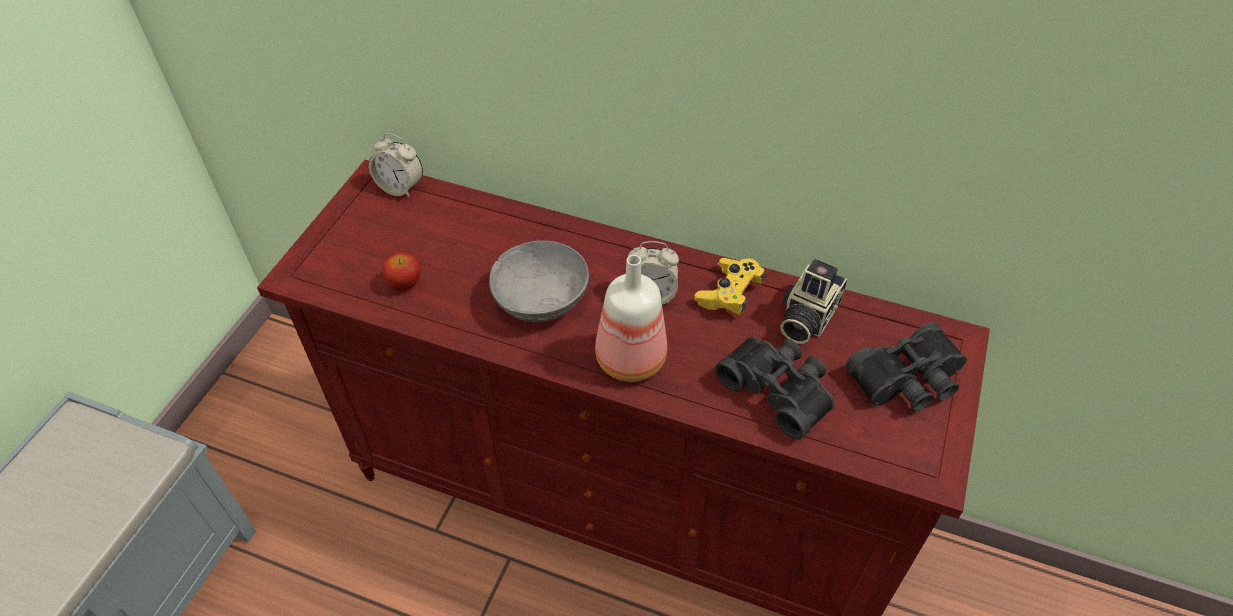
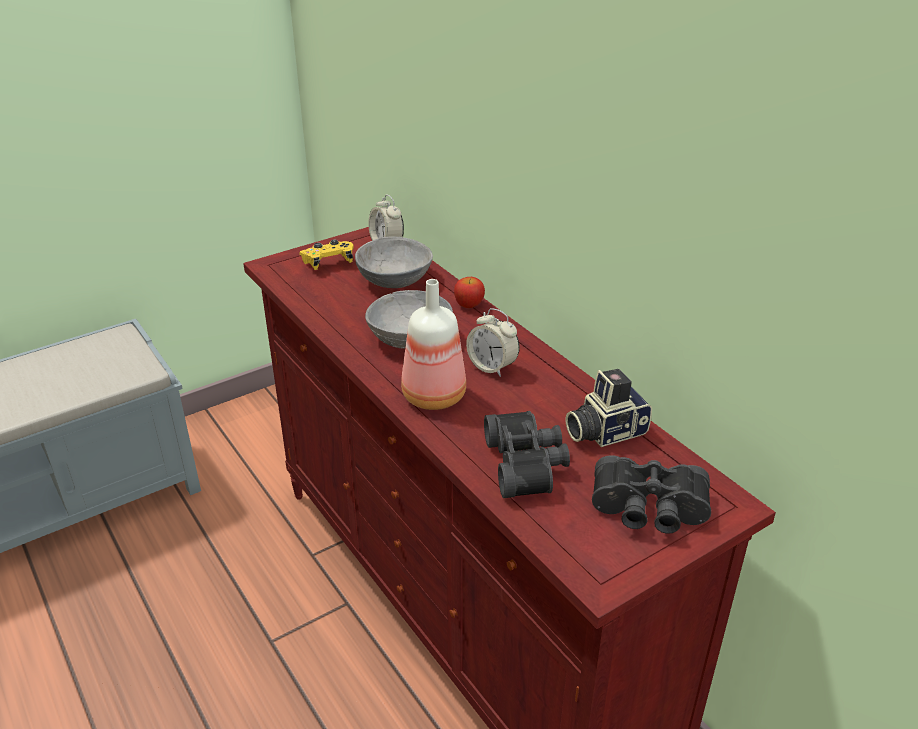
camera: 35 degrees right, 15 degrees down
apple [383,252,421,291] -> apple moved to [454,277,485,308]
yellow game controller [694,258,766,315] -> yellow game controller moved to [299,240,354,270]
none -> grey bowl [355,236,433,288]

